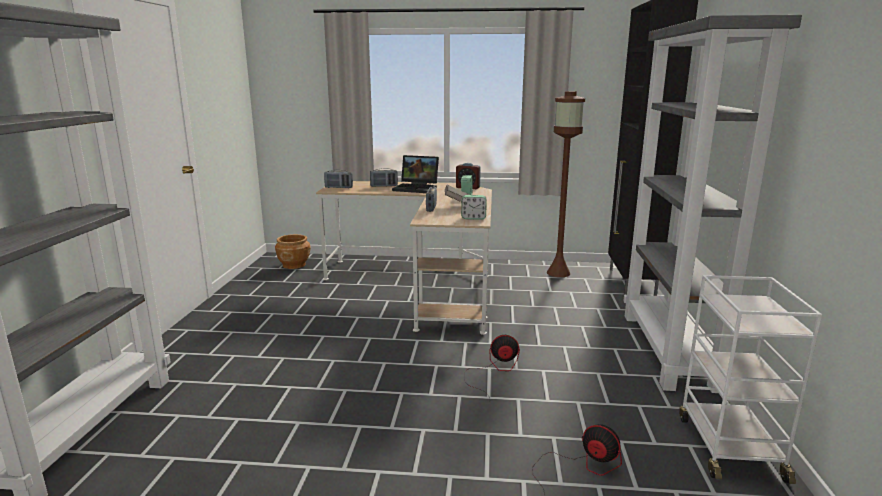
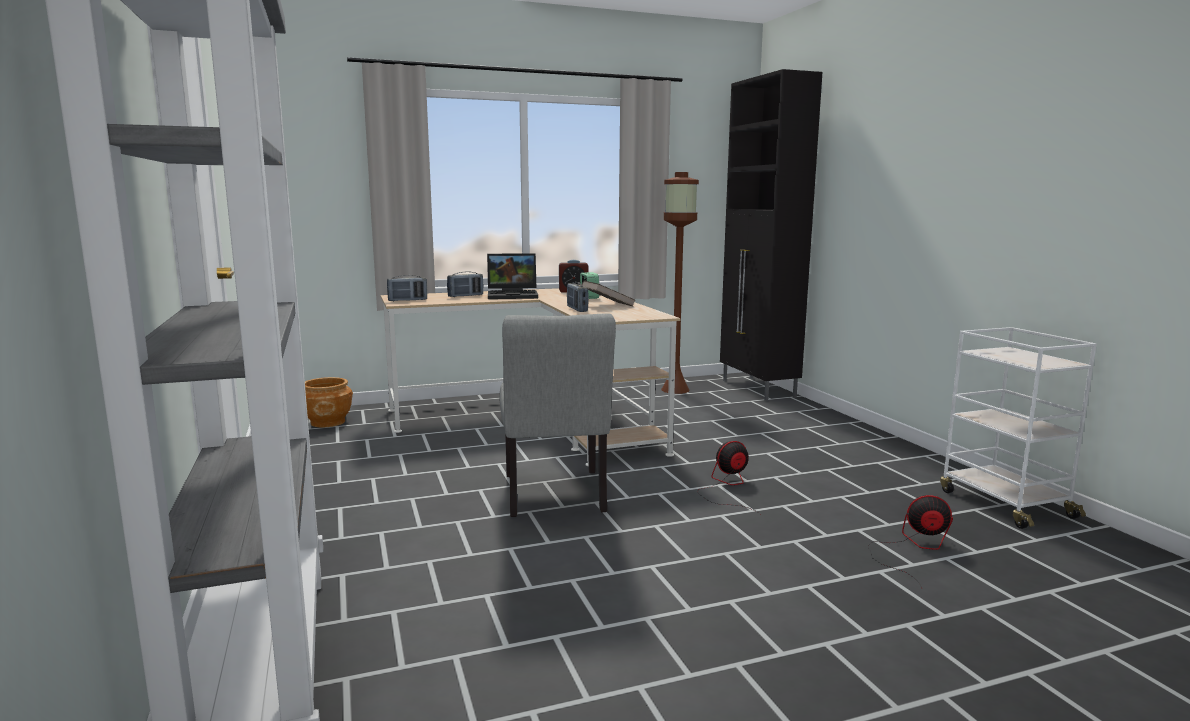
camera: 25 degrees left, 5 degrees down
alarm clock [461,195,487,220] -> none
grey bookcase [623,15,802,393] -> none
none -> grey chair [499,313,616,517]

